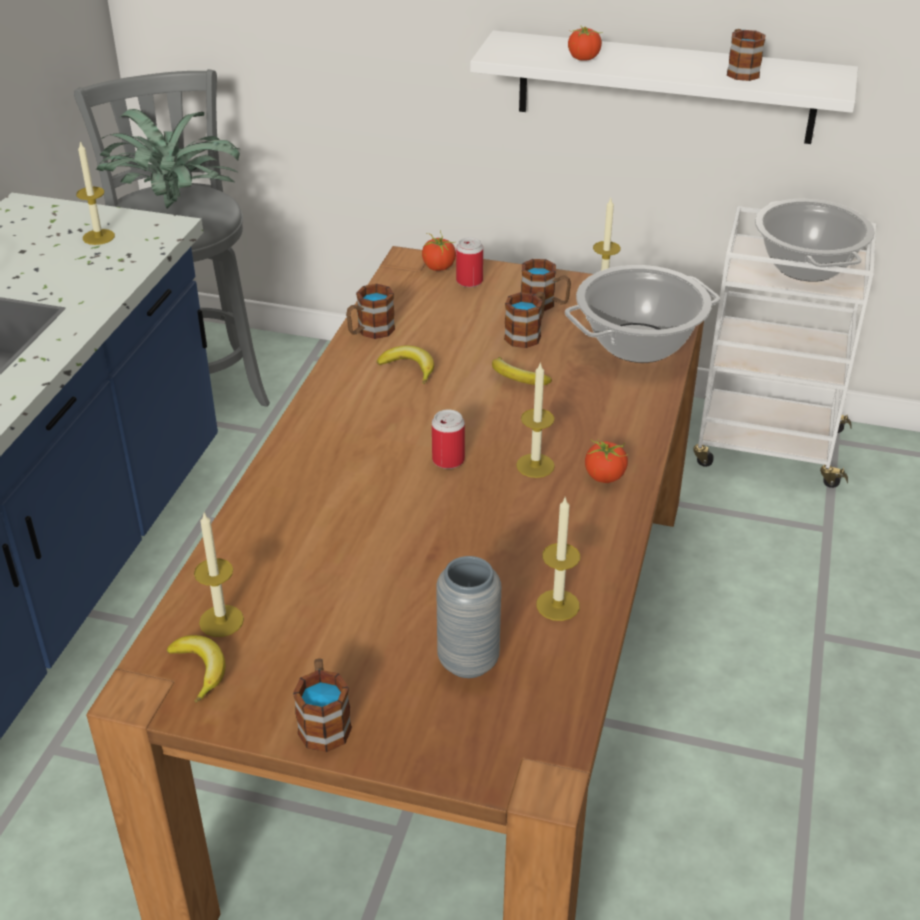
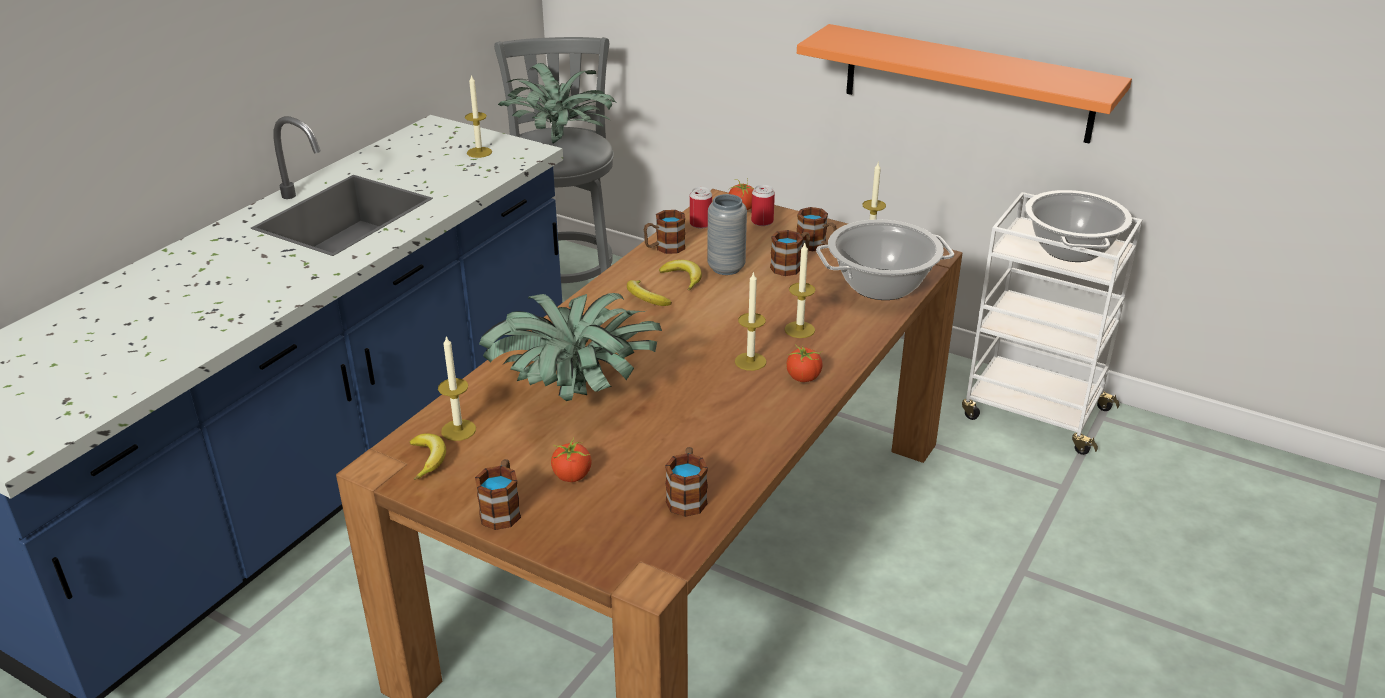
camera: 15 degrees right, 5 degrees down
can [432,409,465,469] -> can moved to [690,187,712,229]
grey vase [436,556,501,678] -> grey vase moved to [707,194,747,275]
white shelf [470,30,858,144] -> orange shelf [797,24,1132,144]
banana [492,357,552,385] -> banana moved to [627,280,672,306]
candle [536,498,580,621] -> candle moved to [785,243,816,338]
tomato [568,26,603,61] -> tomato moved to [551,437,592,482]
mug [727,29,765,81] -> mug moved to [665,447,708,517]
none -> potted plant [479,293,662,401]

